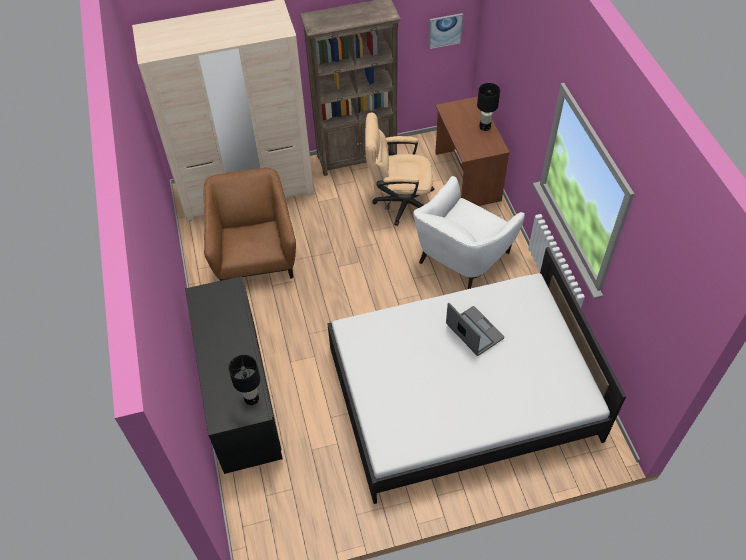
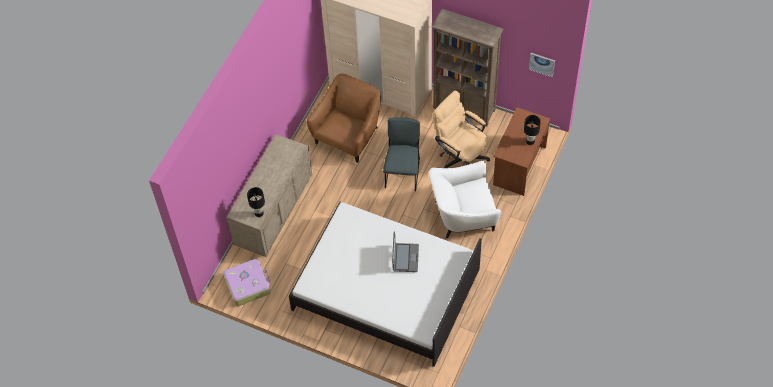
camera: 40 degrees right, 5 degrees up
black dresser [185,276,283,474] -> beige dresser [226,134,312,257]
none -> suitcase [223,259,271,306]
none -> grey chair [383,117,420,191]

